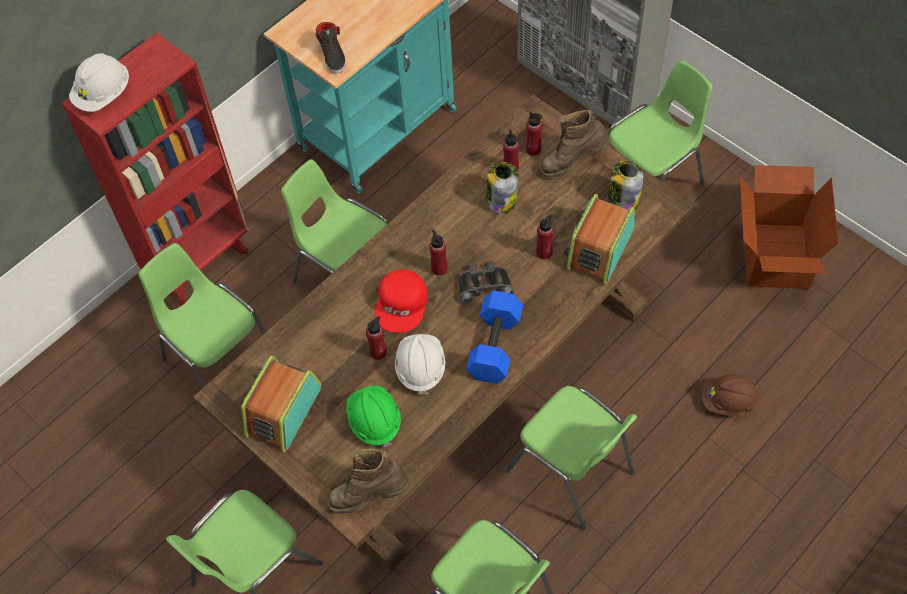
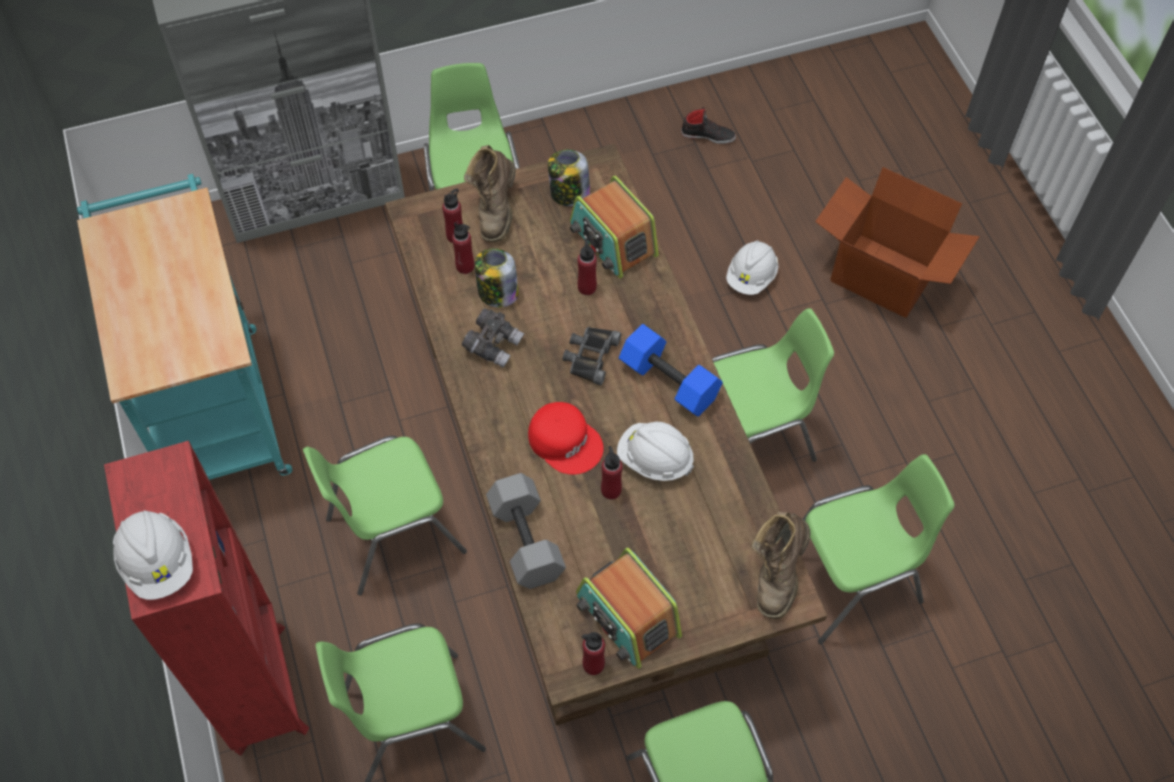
camera: 65 degrees left, 0 degrees up
black shoe [316,22,346,74] -> black shoe moved to [681,107,736,144]
green hard hat [346,386,401,448] -> none
red bottle [429,230,448,276] -> red bottle moved to [582,632,605,675]
brown hard hat [702,374,760,416] -> white hard hat [726,241,778,295]
cardboard box [740,165,839,289] -> cardboard box moved to [815,167,980,318]
none -> grey binoculars [462,308,524,368]
none -> grey dumbbell [486,473,566,589]

